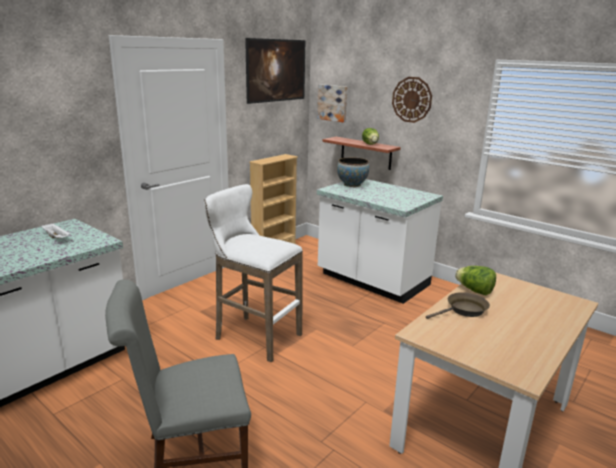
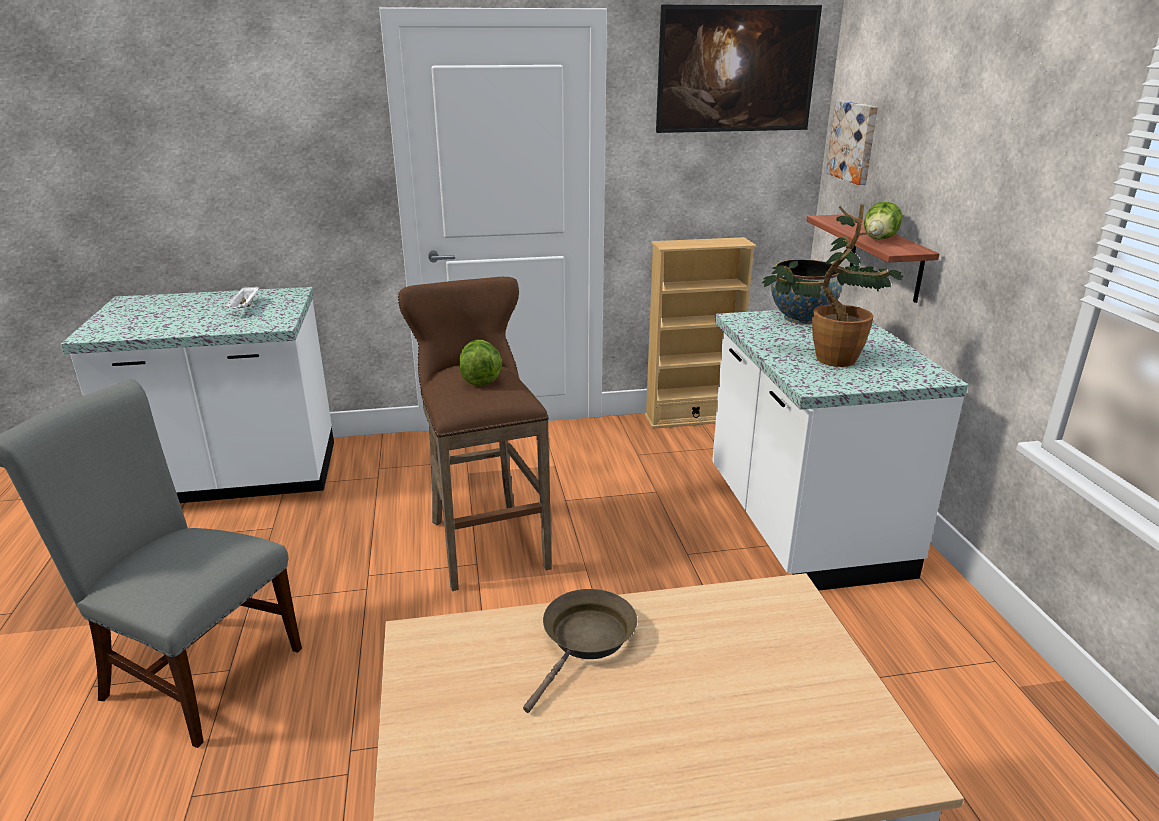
camera: 40 degrees right, 5 degrees up
white stool [204,184,303,362] -> brown stool [398,277,552,591]
wall clock [392,77,432,123] -> none
brown frying pan [426,292,490,319] -> brown frying pan turned 75 degrees counterclockwise [523,589,637,713]
lettuce [455,266,496,296] -> lettuce moved to [459,340,502,386]
none -> potted plant [762,204,903,367]

